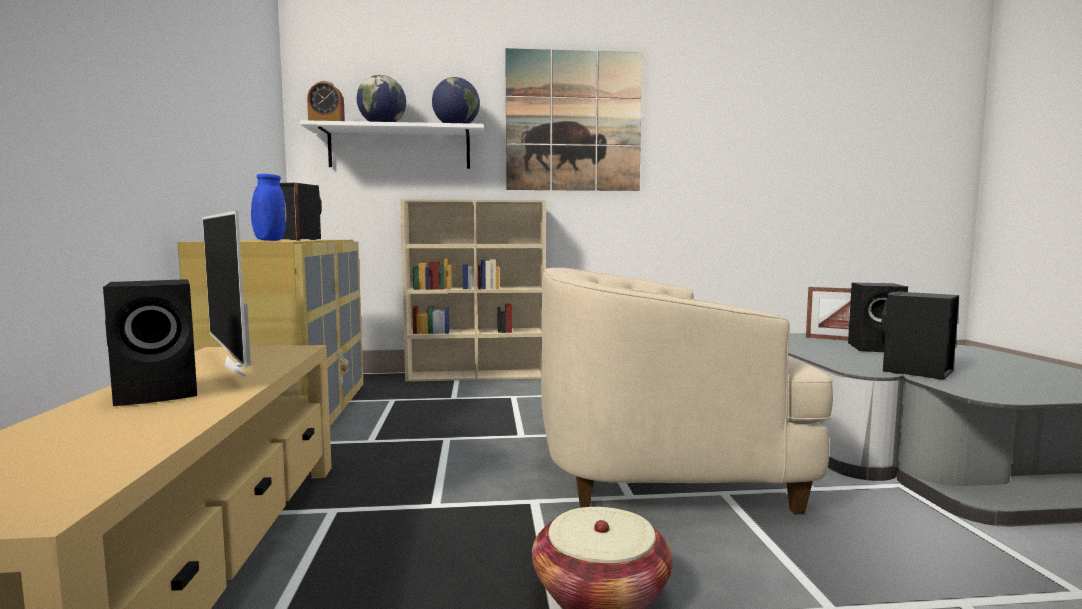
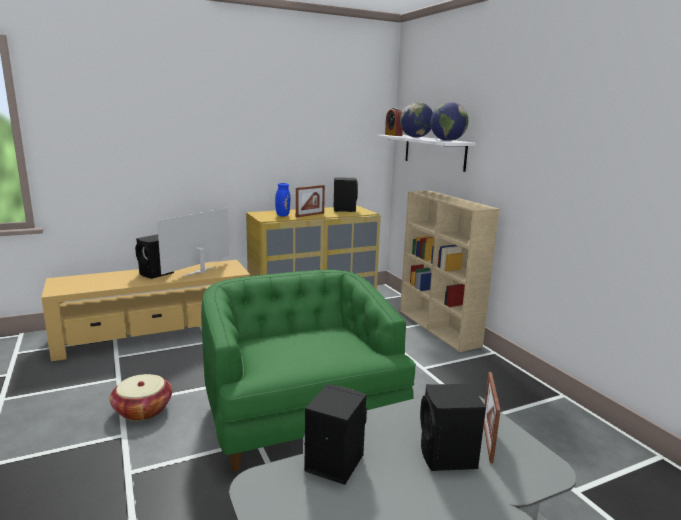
camera: 70 degrees right, 10 degrees up
picture [505,48,642,191] -> none
beige armchair [541,268,833,514] -> green armchair [201,269,416,472]

